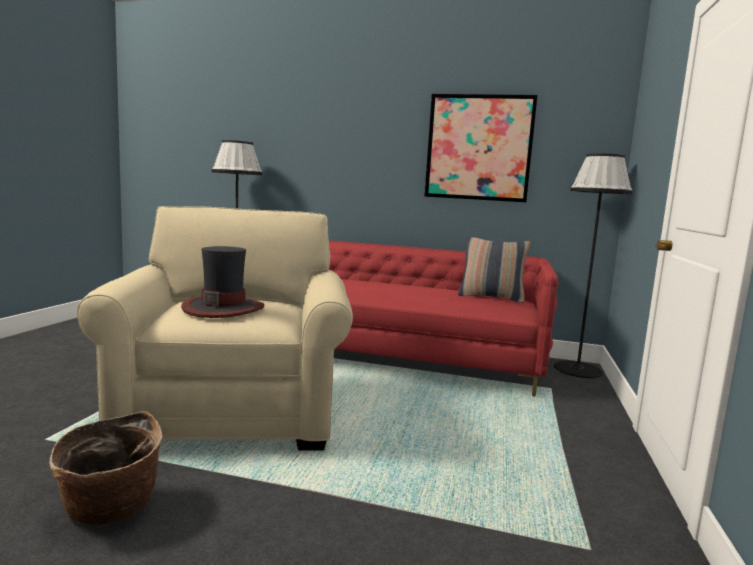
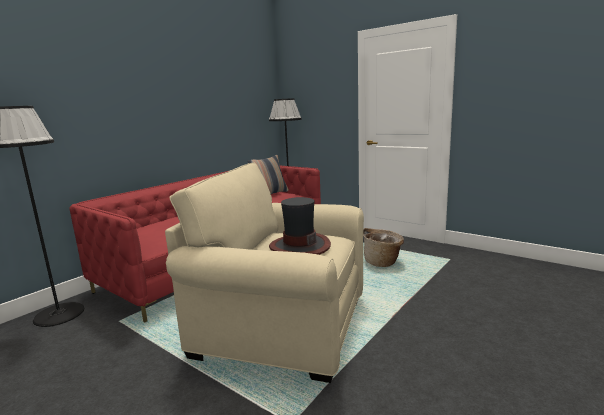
camera: 65 degrees left, 5 degrees up
basket [49,411,163,525] -> basket moved to [363,228,404,267]
picture [424,94,538,202] -> none

